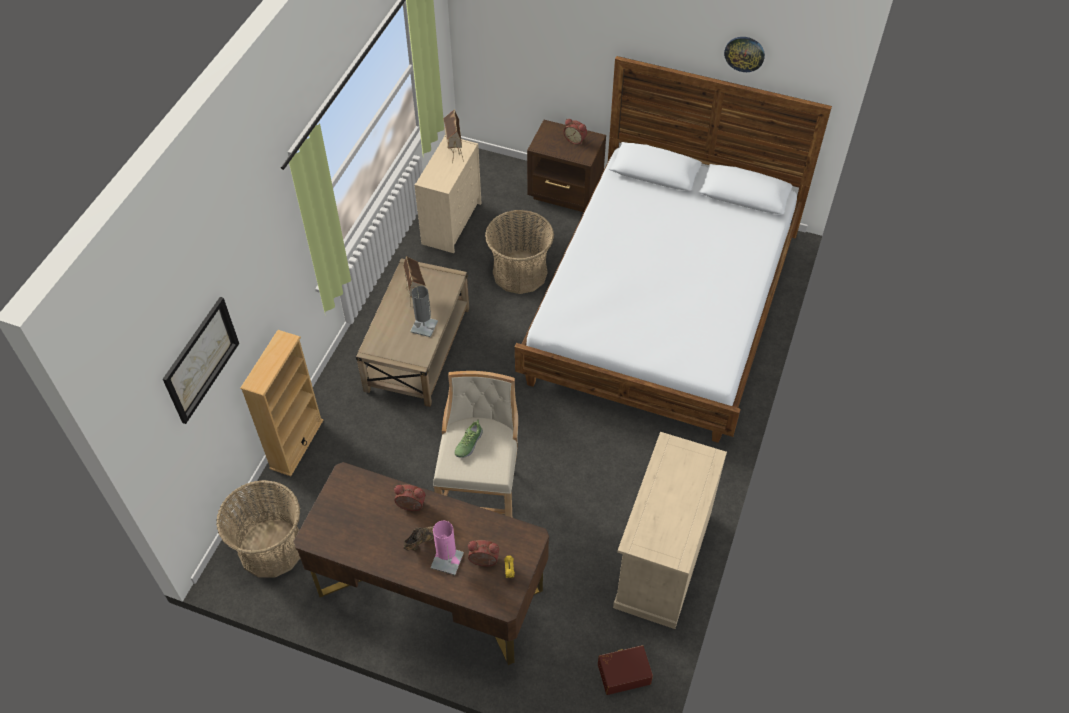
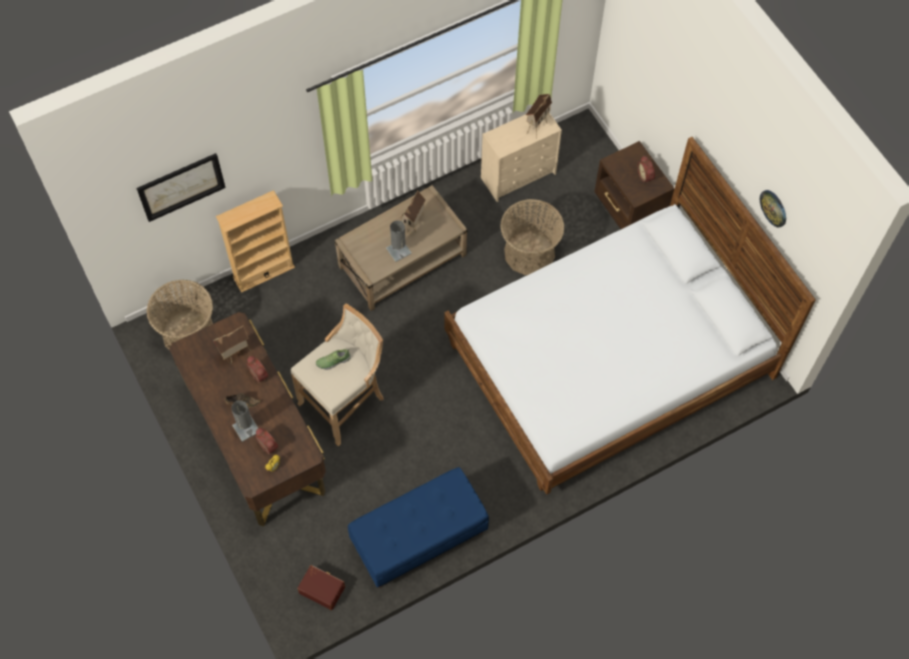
camera: 40 degrees right, 10 degrees up
pink table lamp [430,521,464,575] -> grey table lamp [231,401,258,442]
beige cabinet [613,432,727,629] -> blue bench [348,467,489,588]
none -> toy house [214,325,251,364]

